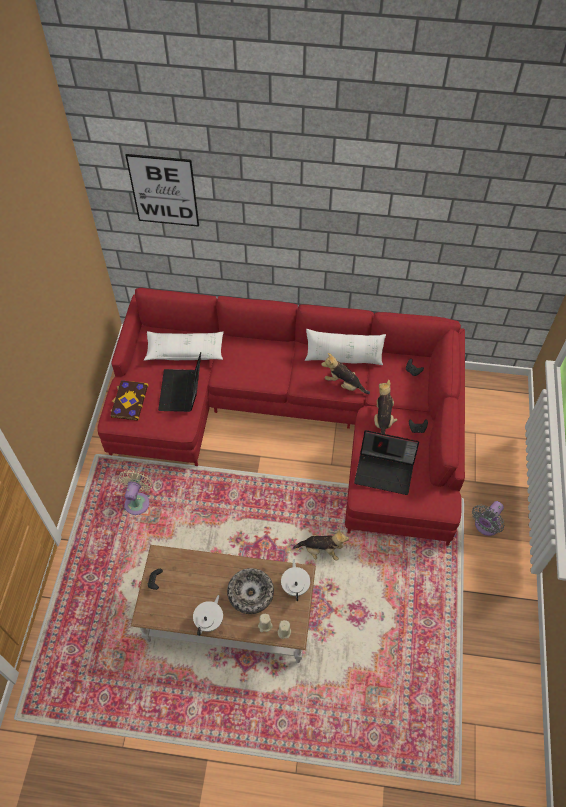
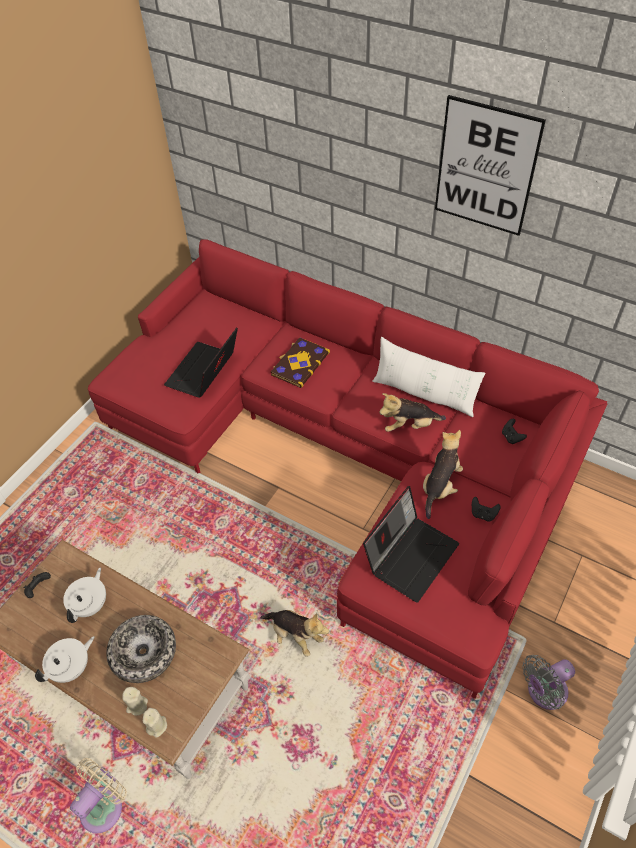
camera: 25 degrees right, 5 degrees down
book [110,380,148,421] -> book moved to [271,337,330,388]
beige fan [119,469,153,515] -> beige fan moved to [70,758,127,834]
picture [125,154,199,227] -> picture moved to [435,95,546,236]
white pillow [144,331,224,360] -> none
white teapot [281,559,310,601] -> white teapot moved to [63,568,106,623]
plush toy [321,353,370,394] -> plush toy turned 60 degrees counterclockwise [379,393,446,432]
laptop [354,430,419,495] -> laptop turned 90 degrees counterclockwise [363,486,459,603]

